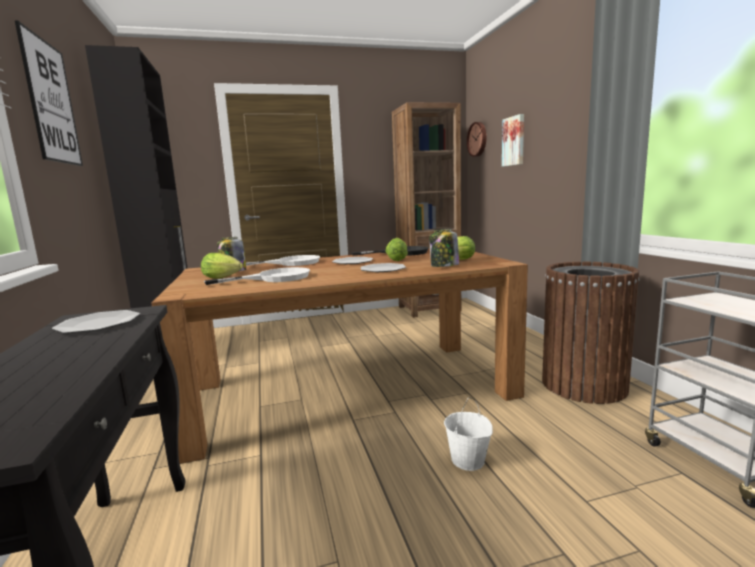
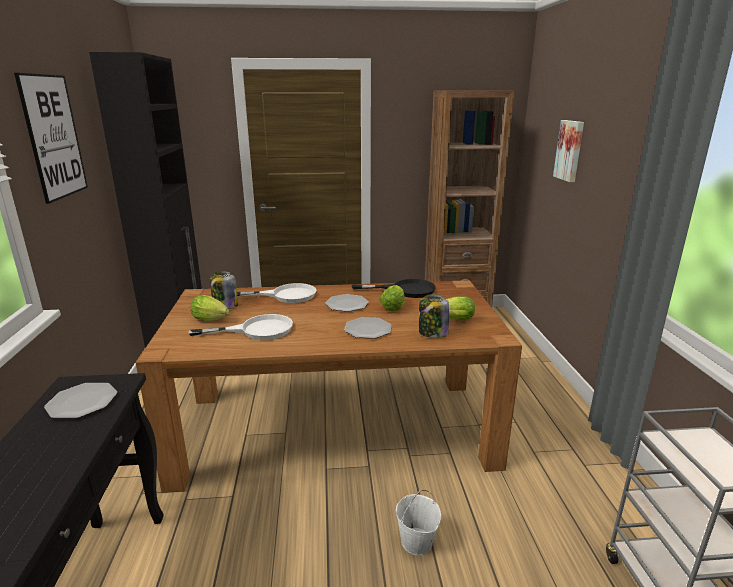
camera: 10 degrees right, 10 degrees up
wall clock [467,122,487,157] -> none
brown trash can [542,262,640,404] -> none

